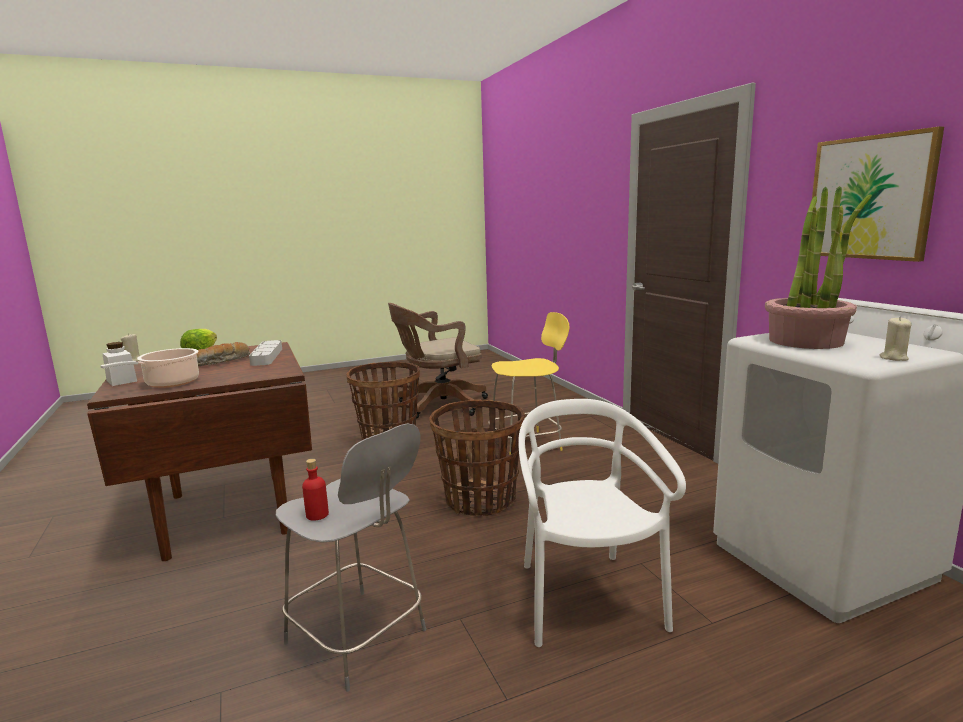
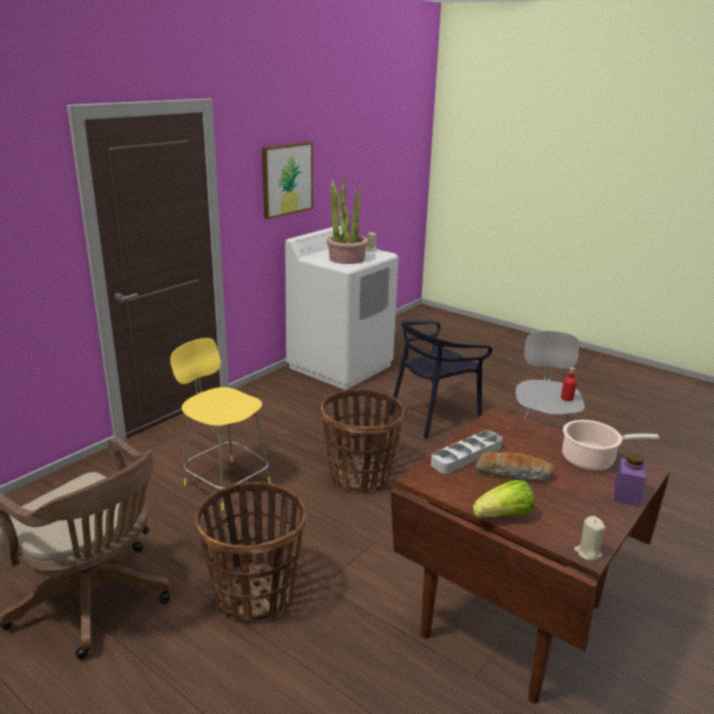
camera: 120 degrees left, 10 degrees up
white jar [102,342,137,386] -> purple jar [614,453,646,507]
white chair [518,399,686,647] -> black chair [390,320,492,438]

